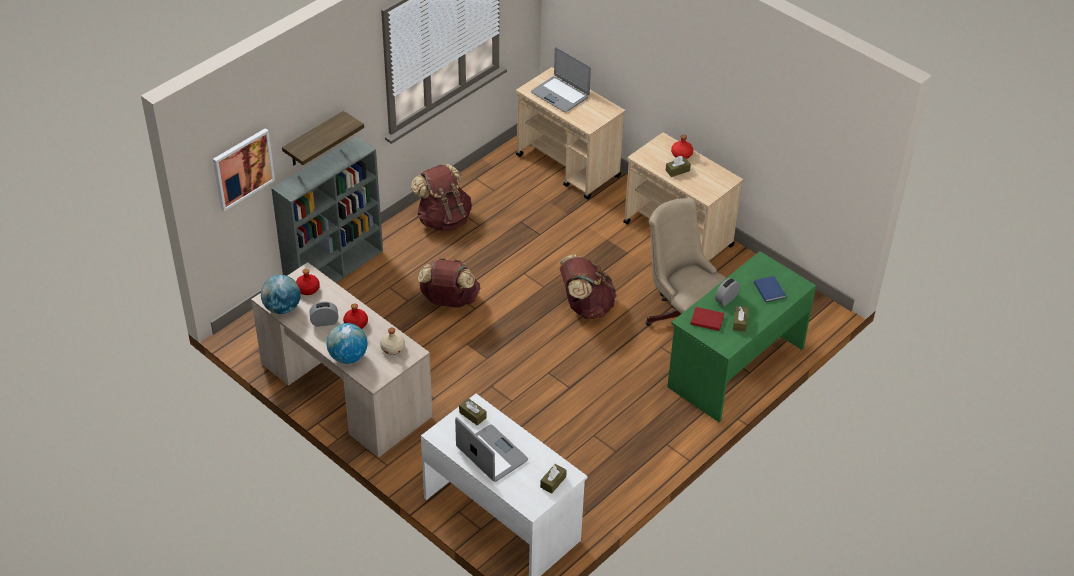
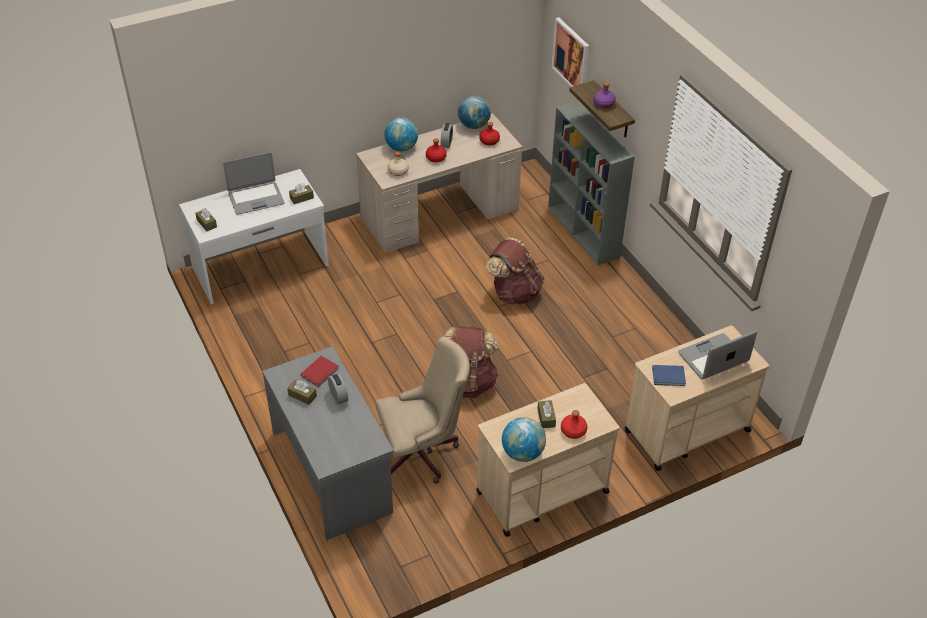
camera: 110 degrees right, 0 degrees up
brown backpack [411,164,472,232] -> none
green desk [667,251,816,422] -> grey desk [263,346,394,540]
blue book [754,276,786,302] -> blue book moved to [652,365,686,386]
none -> globe [502,417,546,462]
none -> purple bottle [593,82,616,108]

